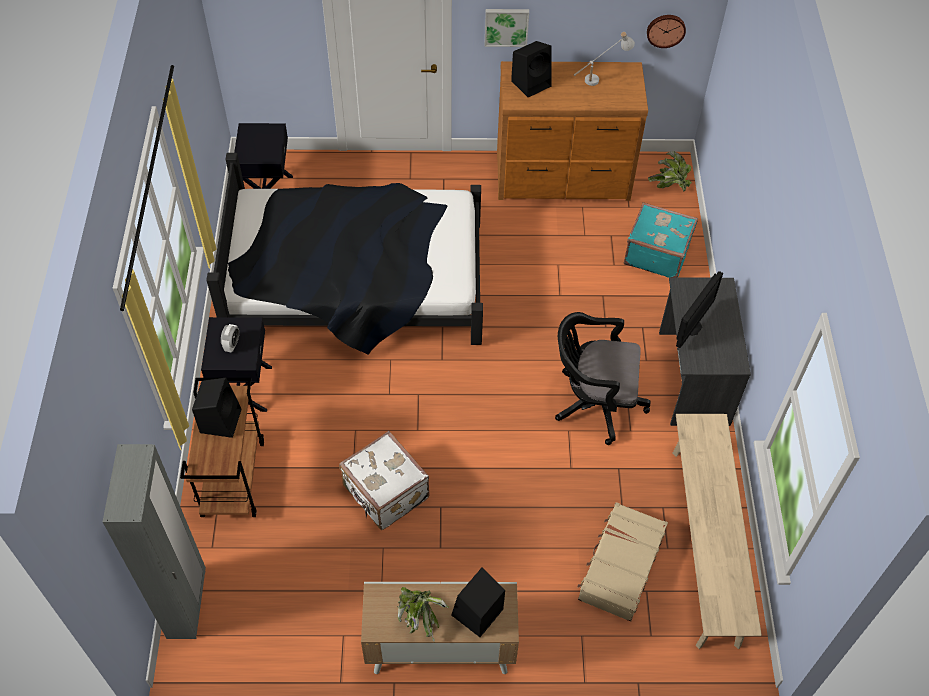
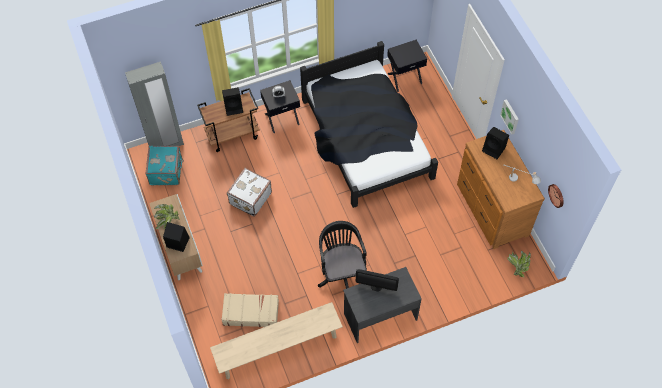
camera: 70 degrees right, 5 degrees up
turquoise suitcase [623,202,698,278] -> turquoise suitcase moved to [145,146,184,185]

